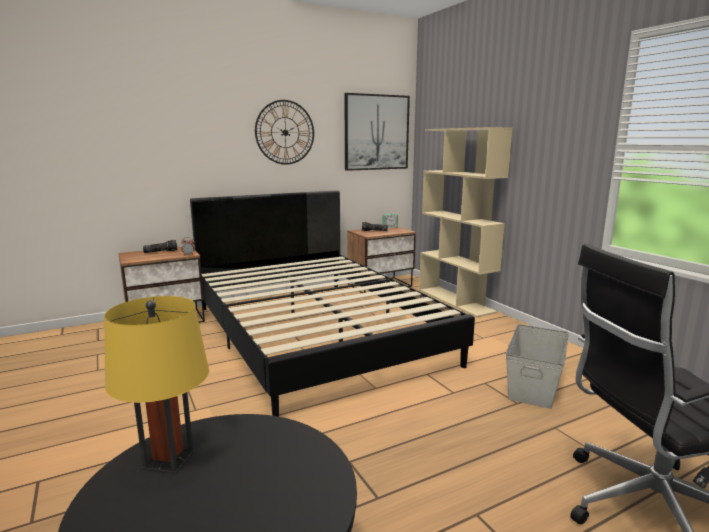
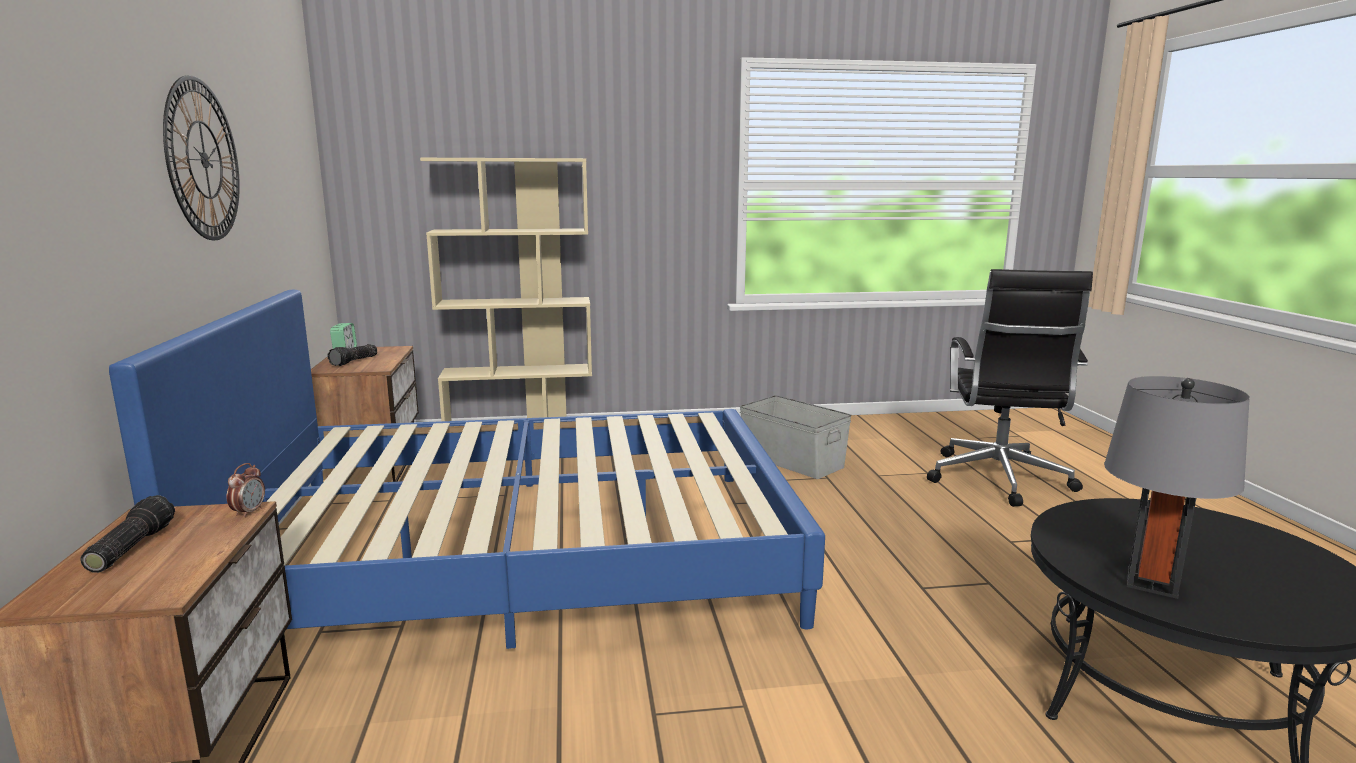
camera: 70 degrees left, 0 degrees up
yellow table lamp [104,296,209,474] -> grey table lamp [1104,376,1250,599]
black bed [190,190,475,417] -> blue bed [109,290,825,649]
picture [344,93,410,171] -> none

